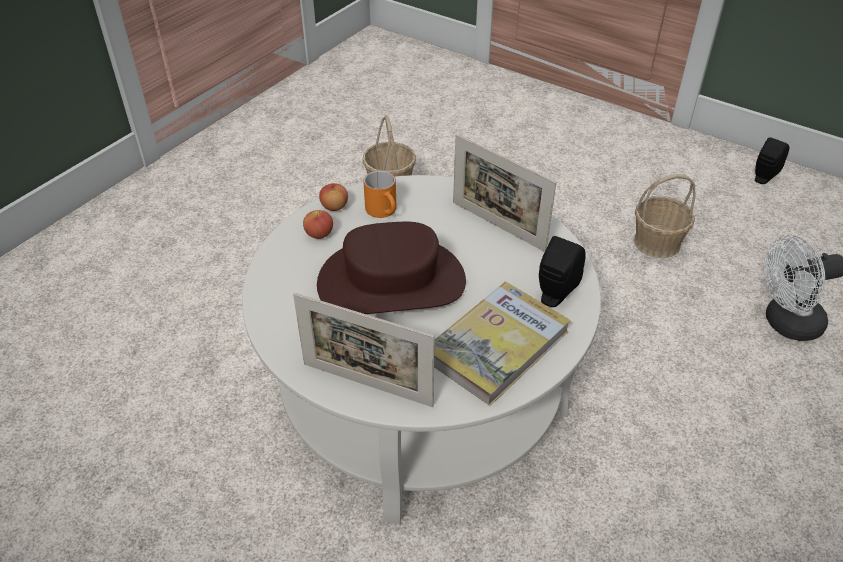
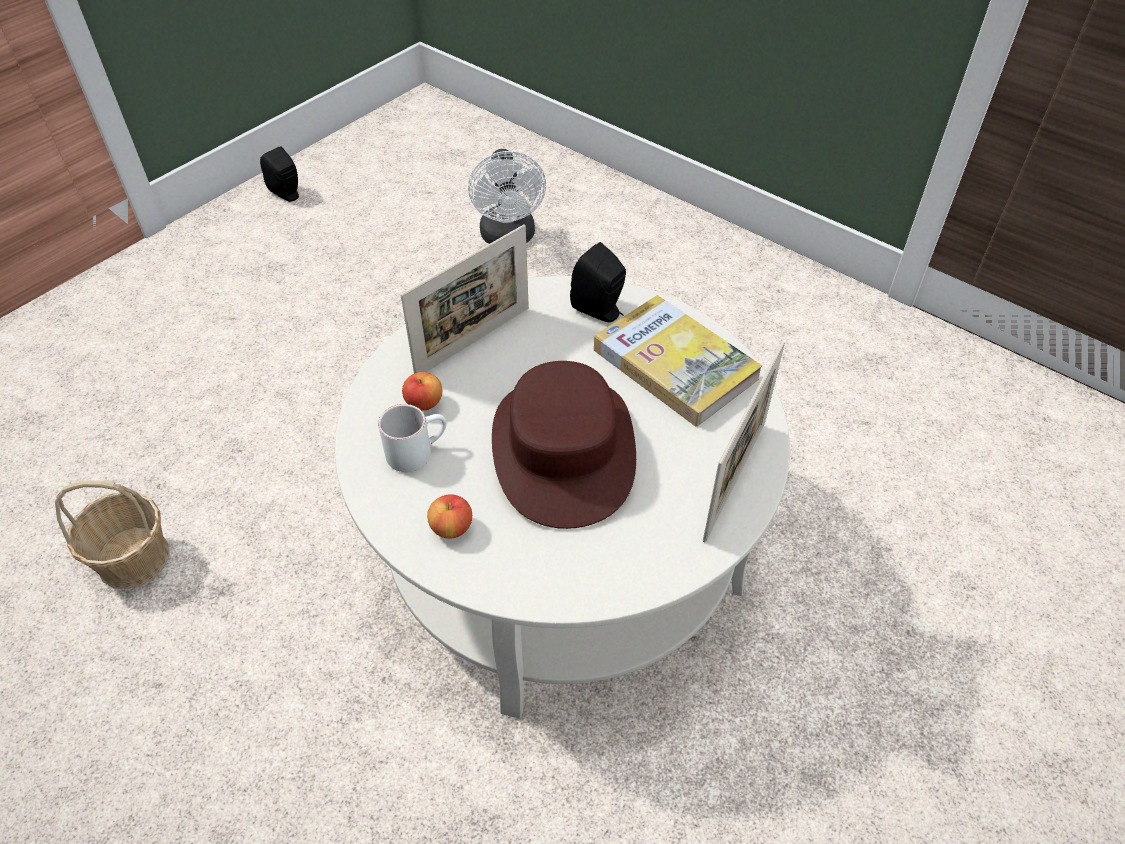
camera: 85 degrees left, 5 degrees up
apple [319,183,348,211] -> apple moved to [402,372,442,411]
orange mug [363,170,396,218] -> white mug [378,404,447,472]
basket [634,174,696,258] -> none

